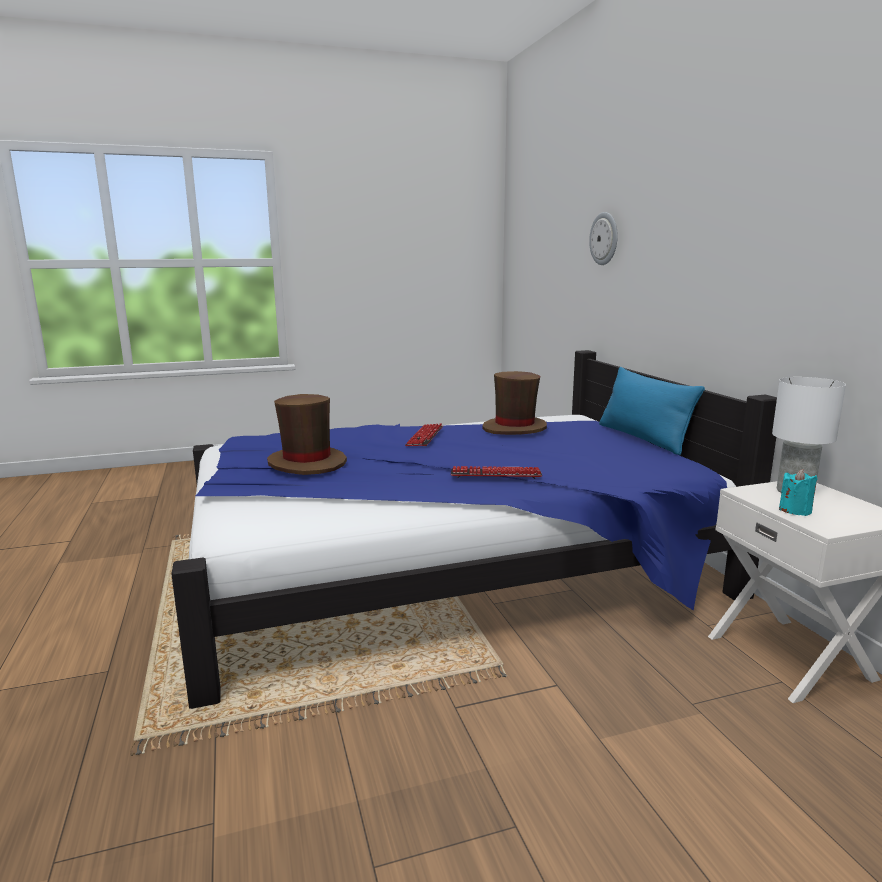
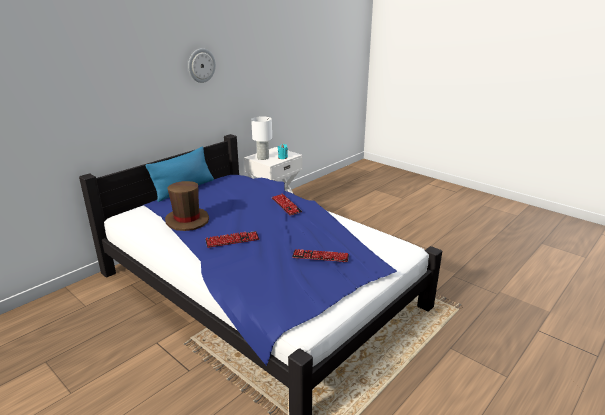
camera: 120 degrees left, 10 degrees up
brown hat [267,394,347,475] -> keyboard [292,249,349,263]
wall clock [589,212,618,265] -> wall clock moved to [188,48,216,83]

